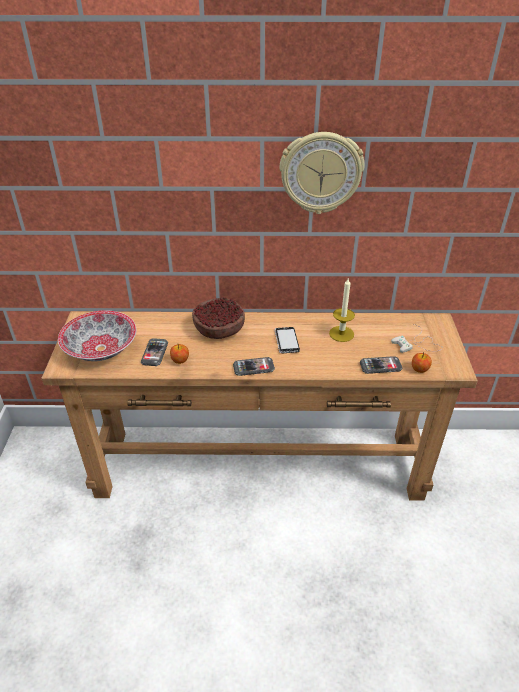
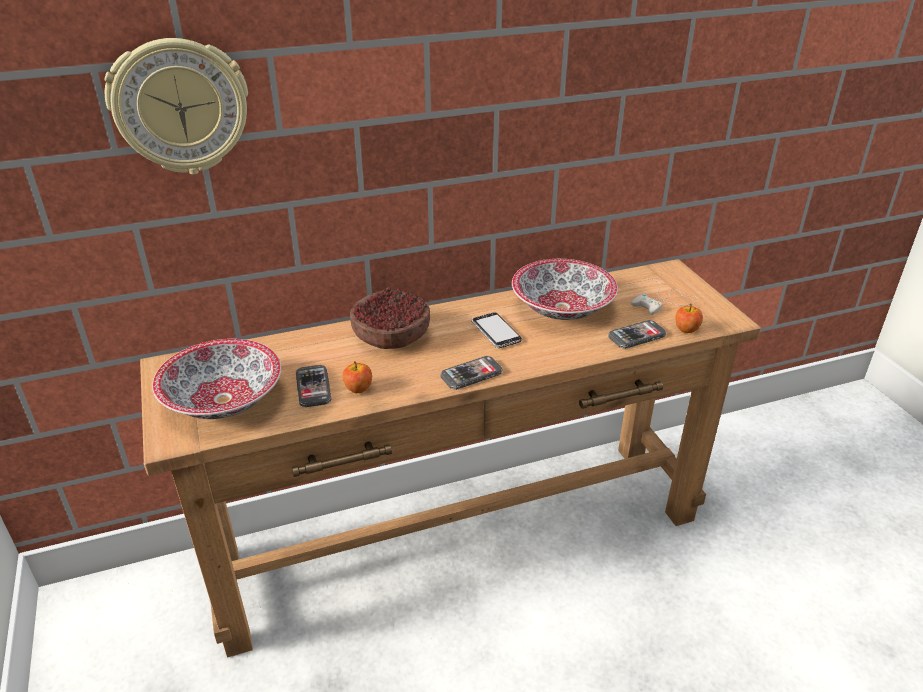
camera: 20 degrees left, 5 degrees down
wall clock [280,132,365,214] -> wall clock moved to [104,38,248,175]
candle [329,278,355,342] -> bowl [512,259,618,320]

